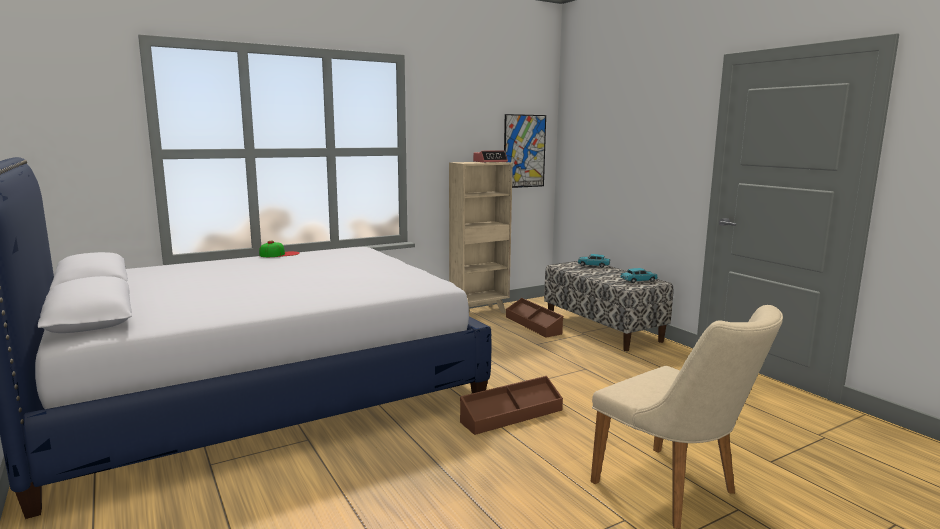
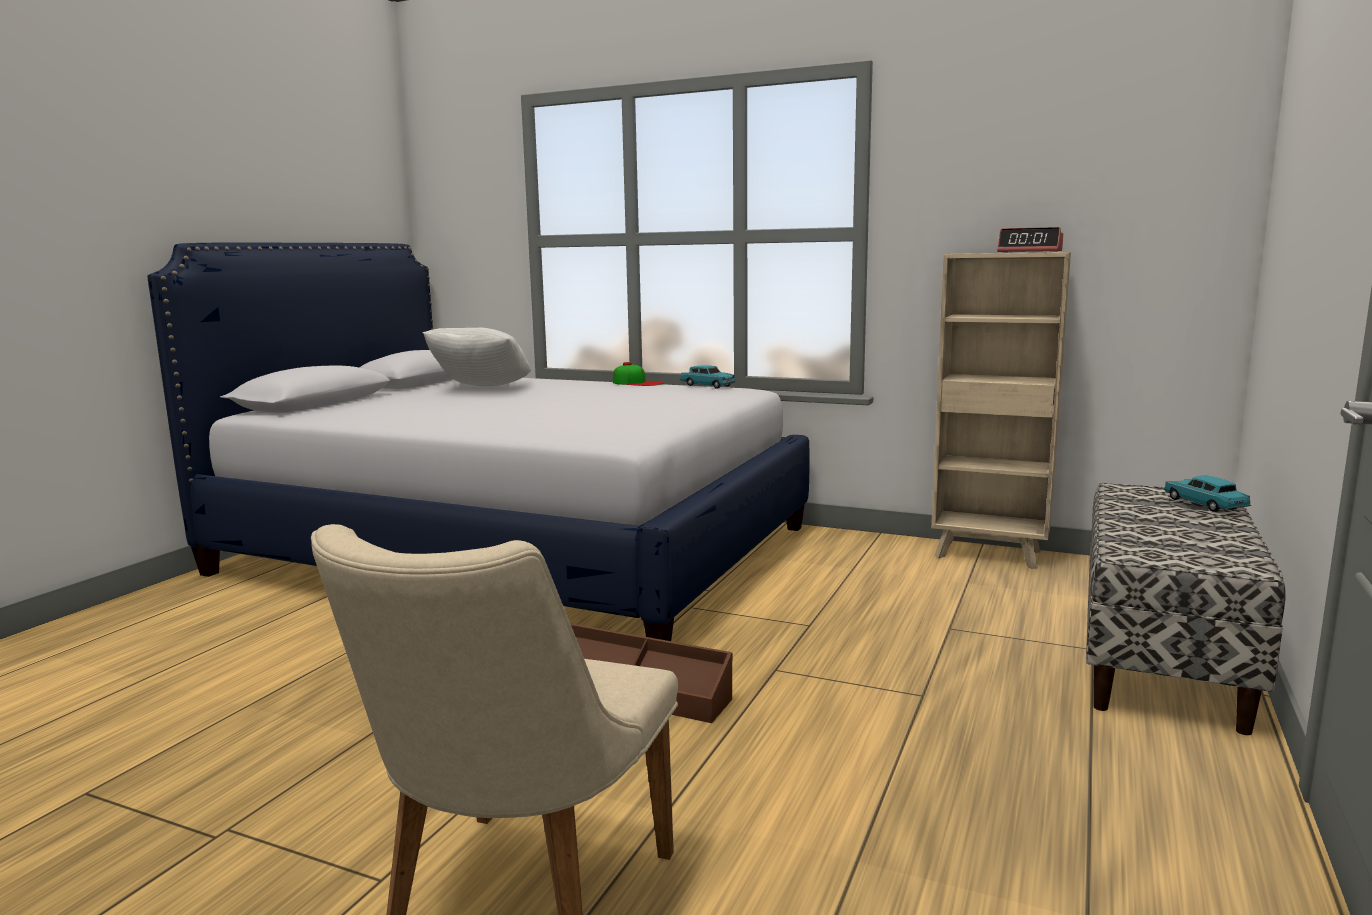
camera: 55 degrees right, 0 degrees up
picture [504,114,546,188] -> none
brown storage box [506,298,563,338] -> none
turquoise toy car [620,268,658,283] -> turquoise toy car moved to [680,365,736,389]
none -> white pillow [422,328,531,386]

